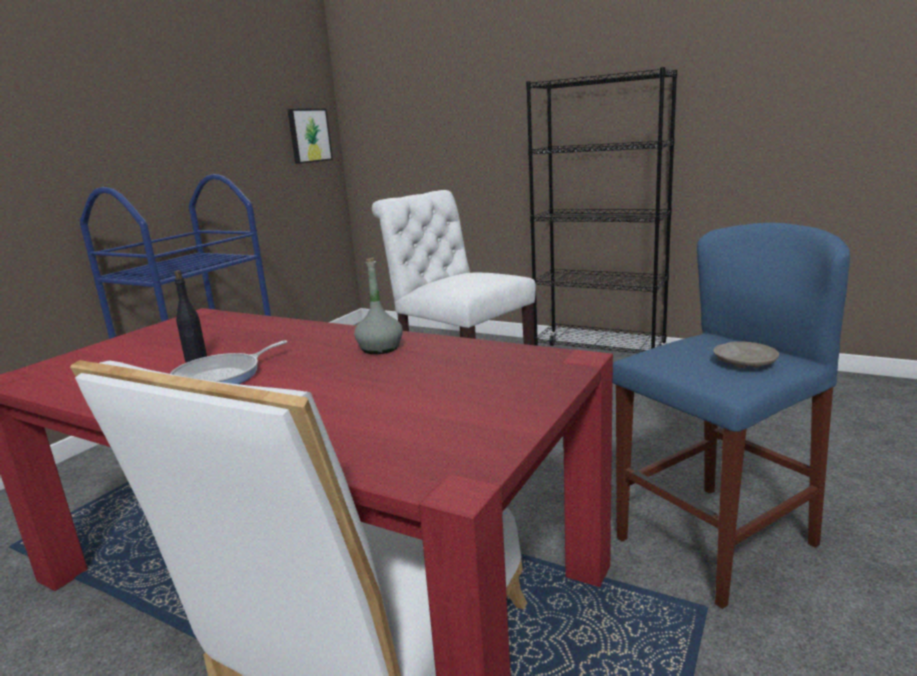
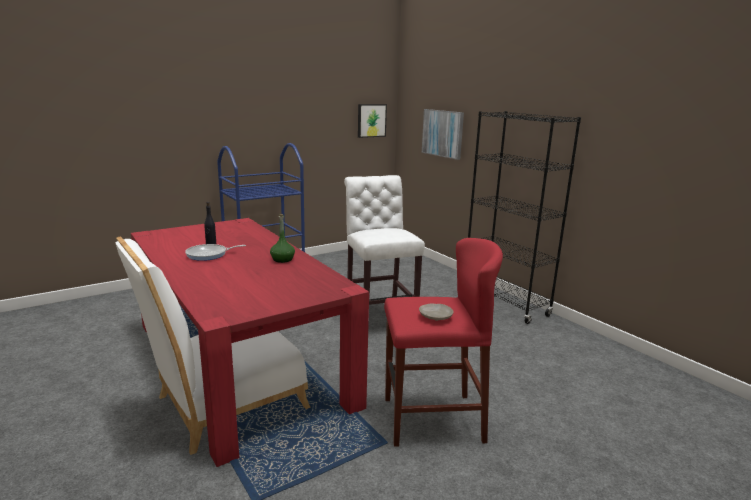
camera: 25 degrees right, 0 degrees up
grey bottle [354,257,403,354] -> green bottle [270,214,295,263]
blue stool [613,223,850,609] -> red stool [384,238,503,447]
none -> picture [422,109,464,160]

